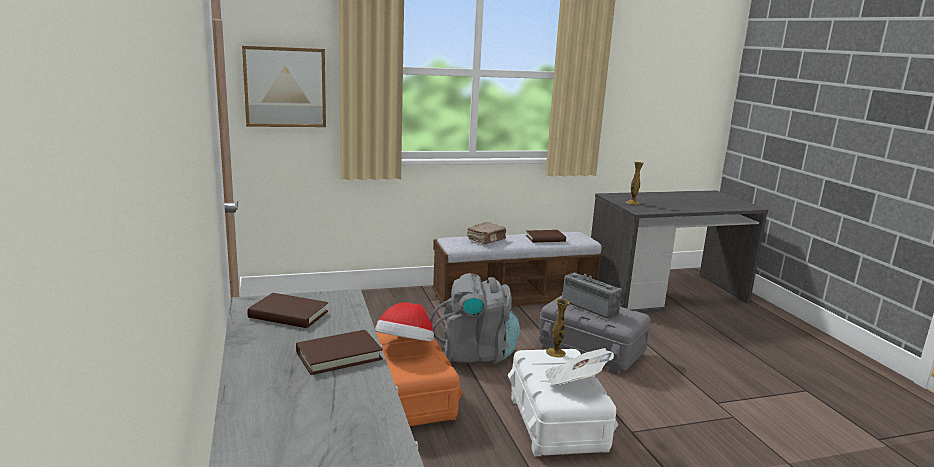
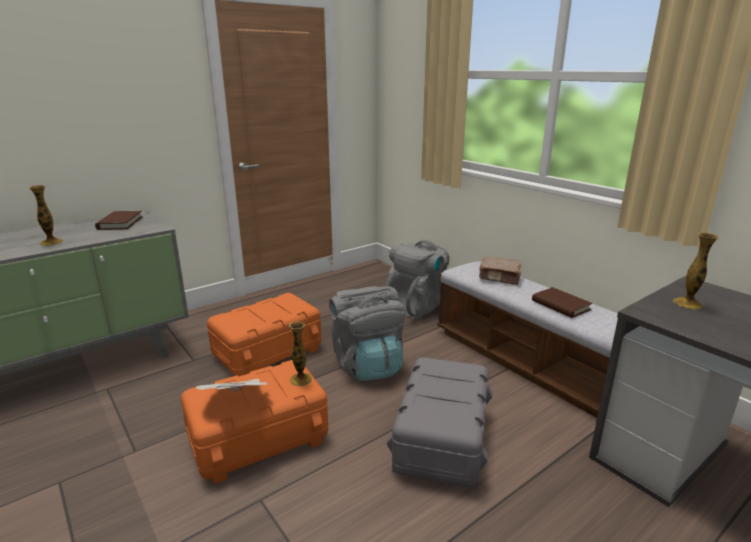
camera: 70 degrees right, 5 degrees up
picture [242,46,326,127] -> none
brown book [296,330,383,375] -> vase [29,185,63,246]
hat [375,302,434,341] -> none
white storage box [508,349,618,456] -> orange storage box [181,360,328,485]
radio [562,272,624,319] -> none
none -> grey backpack [385,240,449,319]

